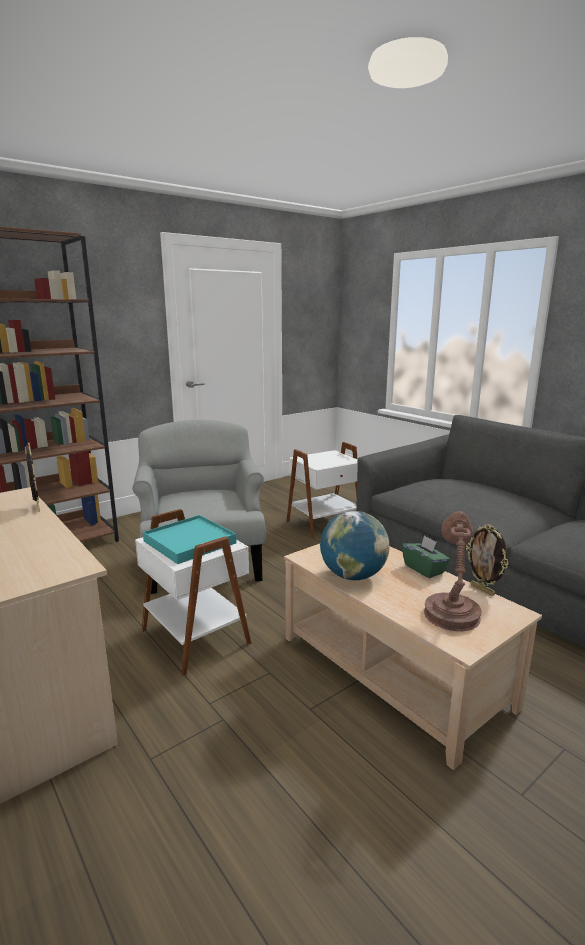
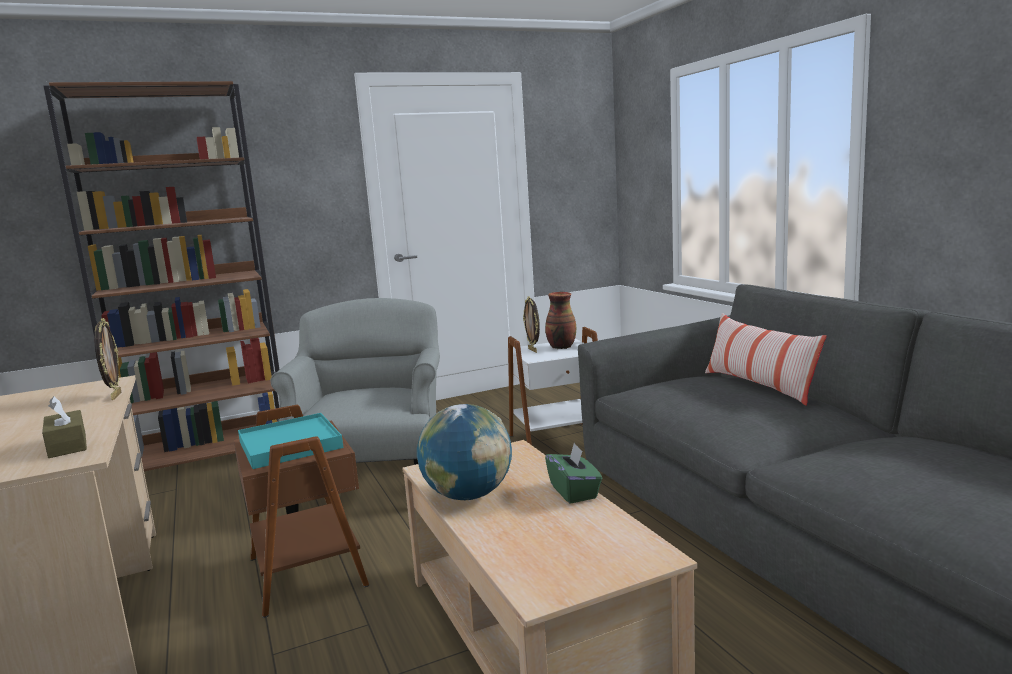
camera: 15 degrees right, 5 degrees down
white side table [135,509,251,676] -> brown side table [234,405,369,618]
brown table lamp [424,511,481,631] -> none
picture frame [466,524,509,596] -> picture frame moved to [523,297,540,353]
none -> brown tissue box [42,396,87,458]
none -> vase [545,292,576,349]
none -> pillow [705,313,826,405]

